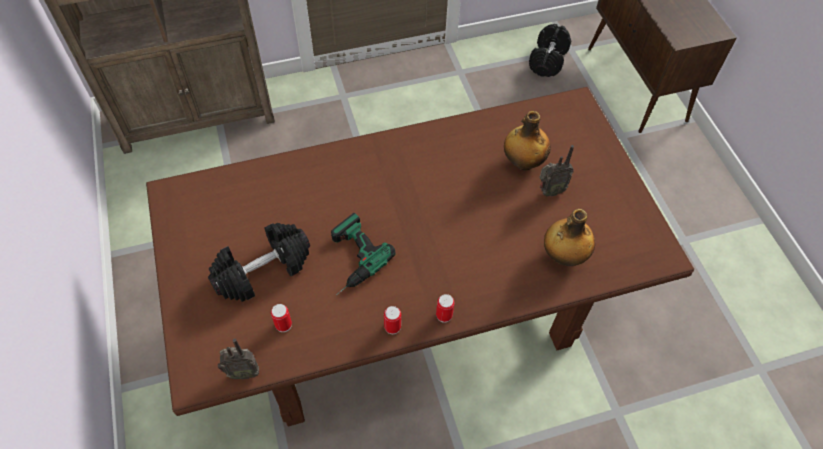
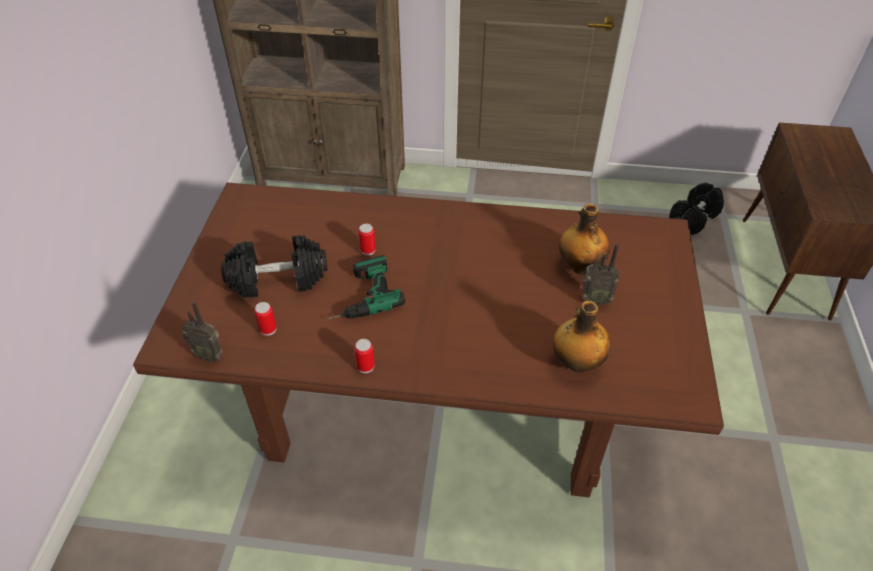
camera: 25 degrees right, 10 degrees down
can [436,294,455,323] -> can moved to [358,224,376,255]

